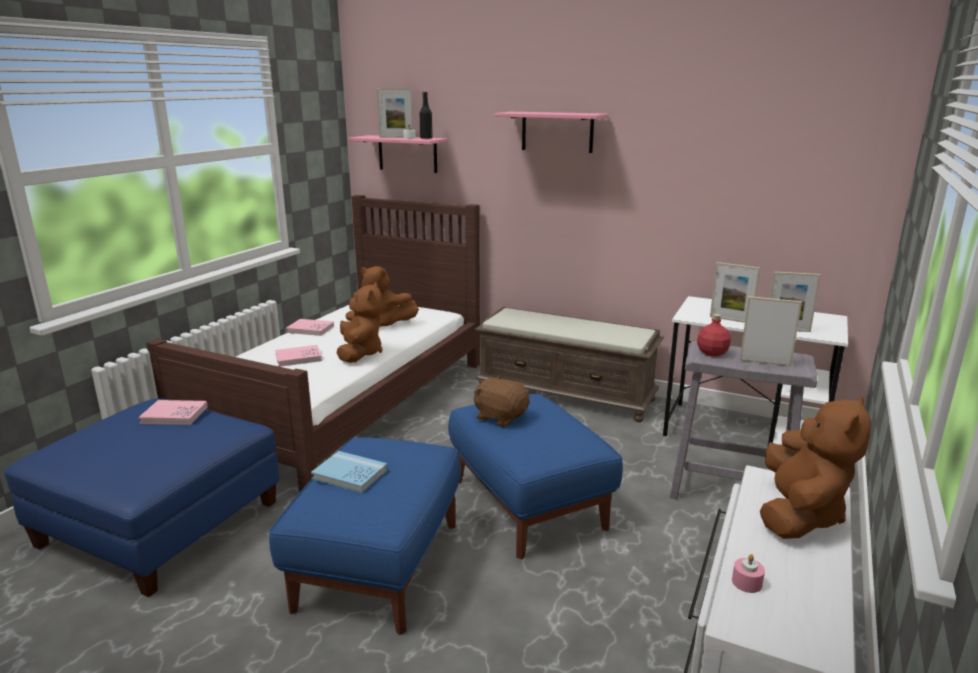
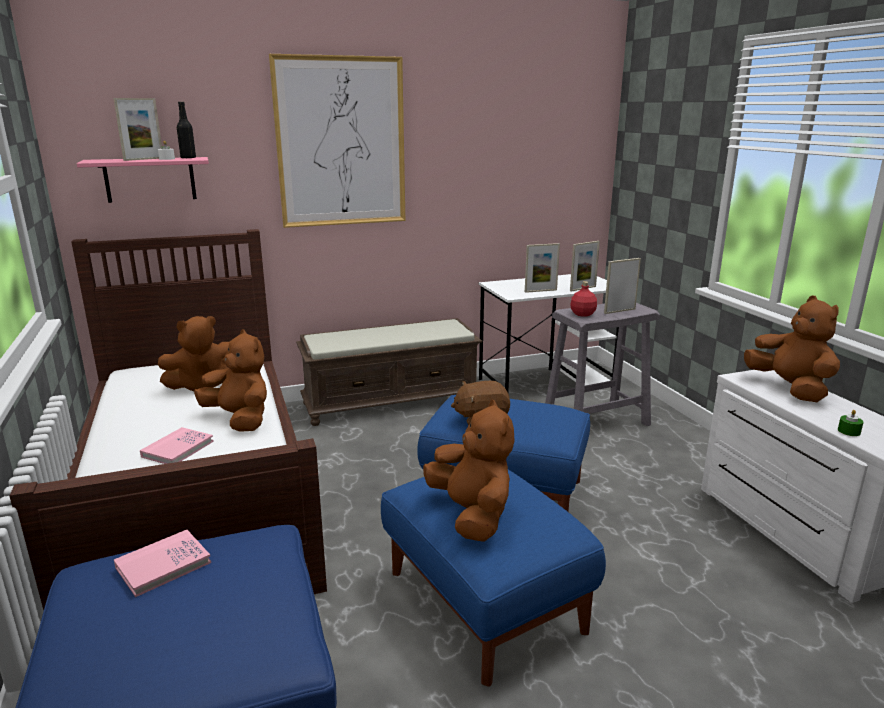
camera: 45 degrees left, 0 degrees up
pink book [286,319,334,336] -> none
blue book [311,451,388,493] -> brown plush toy [423,400,515,542]
pink shelf [494,112,608,153] -> picture [269,54,405,228]
pink candle [732,554,765,593] -> green candle [838,410,864,436]

